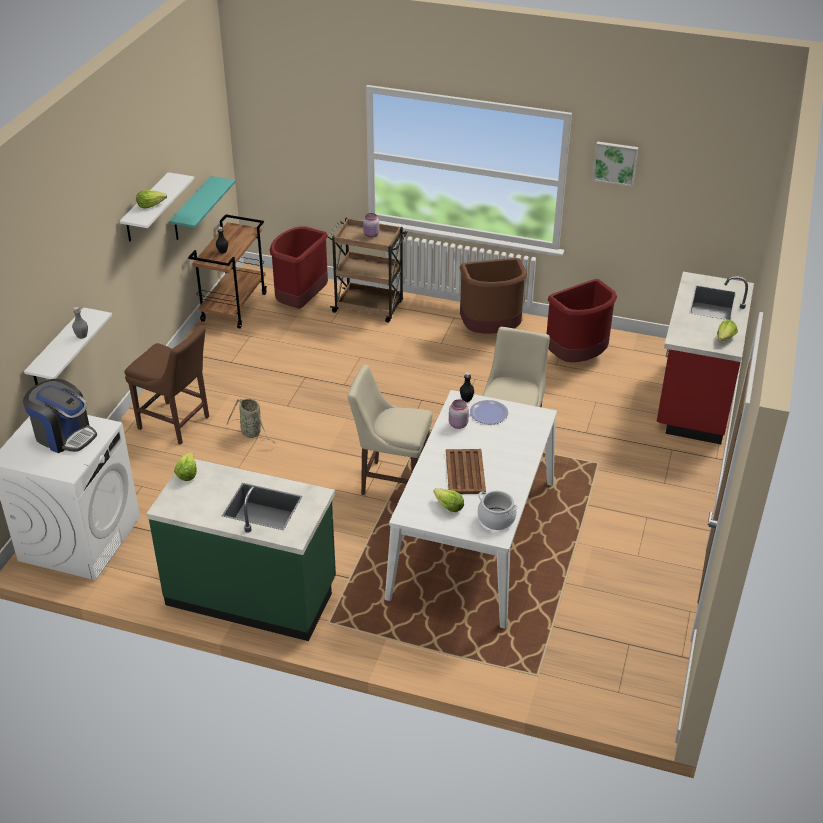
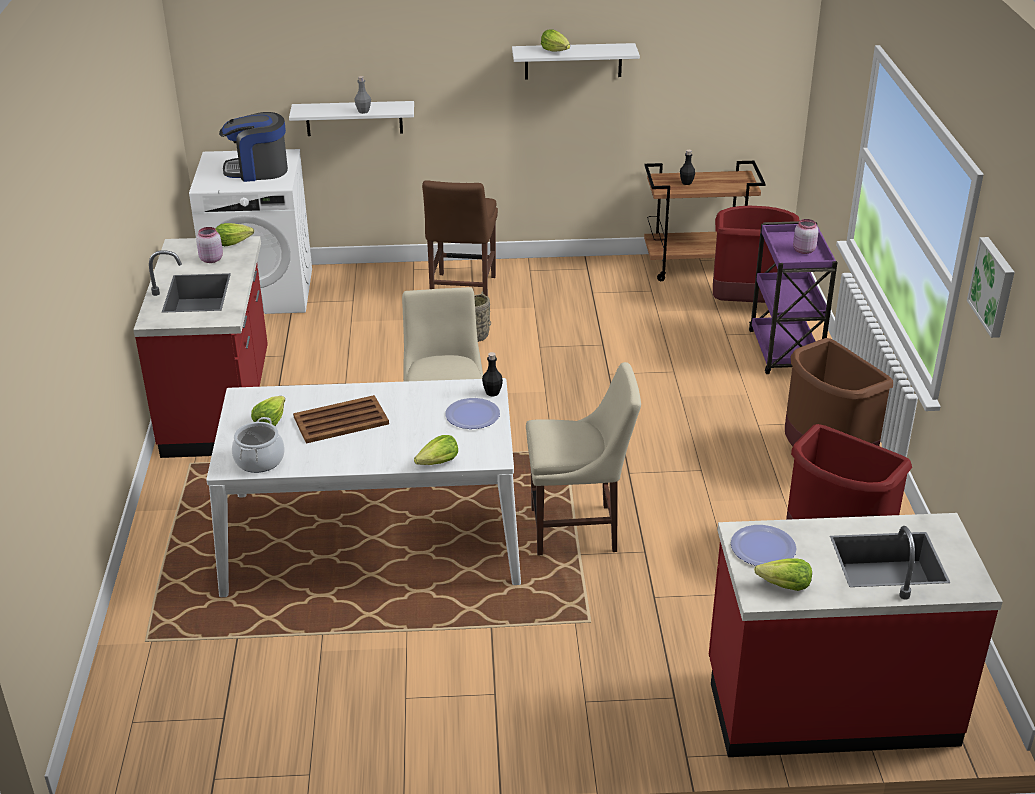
camera: 70 degrees right, 5 degrees down
coffee machine [23,379,97,453] -> coffee machine turned 75 degrees clockwise [219,112,288,182]
green counter [146,459,336,641] -> red counter [133,236,268,458]
turquoise shelf [169,176,235,240] -> none
brown cart [328,218,408,322] -> purple cart [749,221,838,374]
pink jar [449,399,469,429] -> pink jar moved to [196,227,223,263]
none -> lettuce [414,435,458,465]
none -> plate [731,525,796,566]

